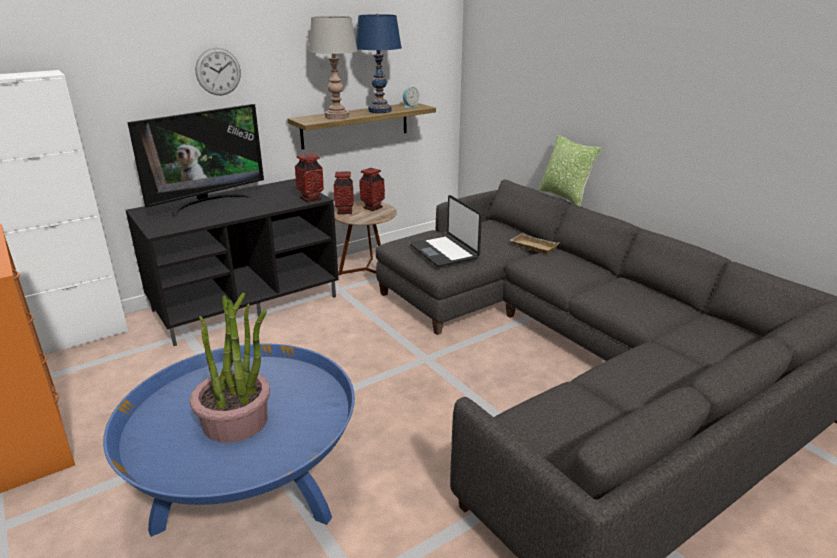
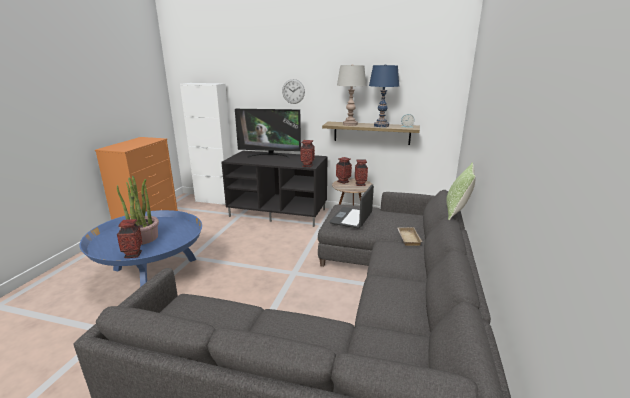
camera: 50 degrees right, 5 degrees down
none -> vase [117,219,142,258]

